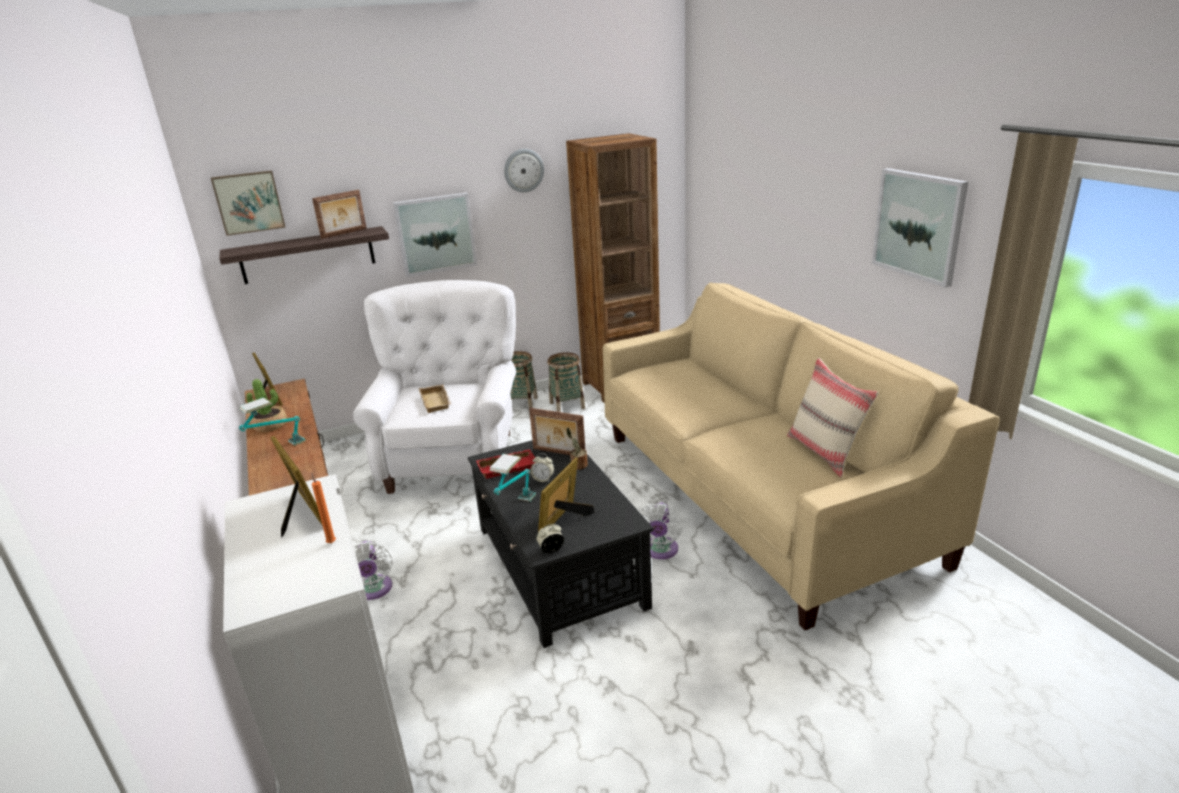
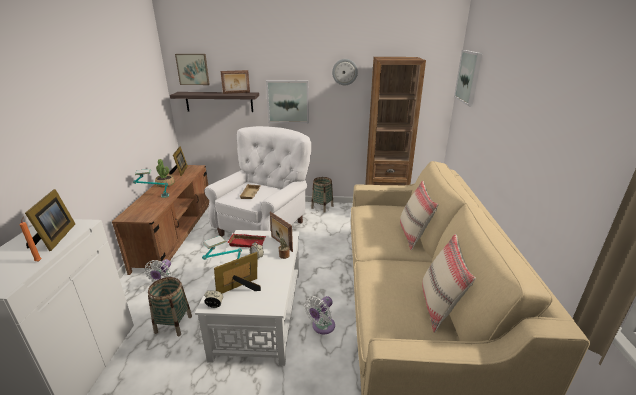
camera: 25 degrees right, 0 degrees up
black coffee table [468,440,654,648] -> white coffee table [195,230,299,366]
basket [547,352,585,412] -> basket moved to [148,277,192,336]
picture [872,168,968,288] -> picture moved to [454,50,482,106]
none -> beige pillow [400,181,439,250]

